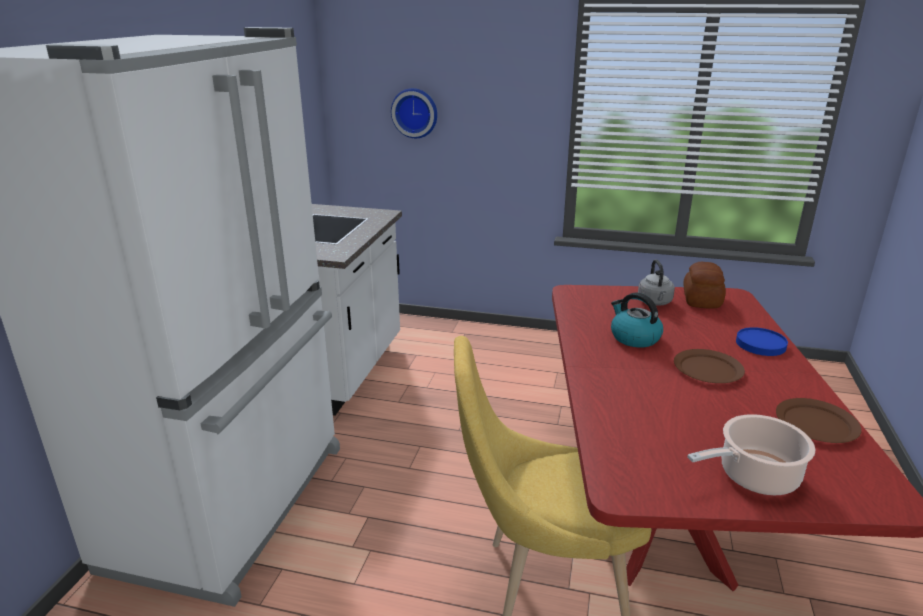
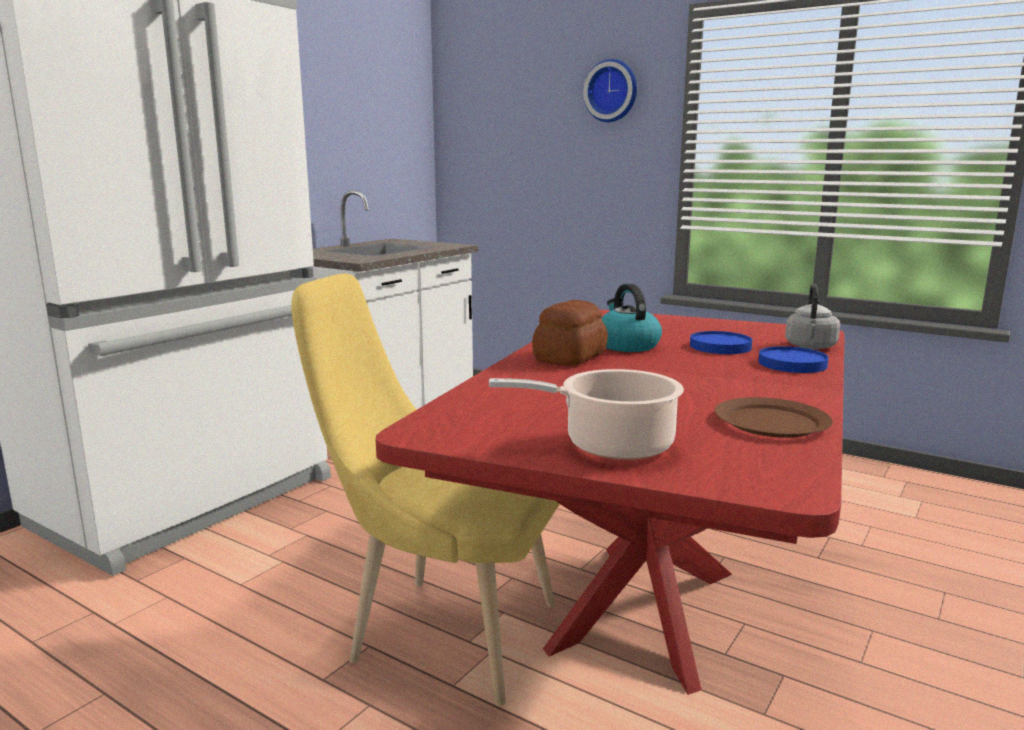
camera: 20 degrees right, 10 degrees down
wall clock [391,88,437,138] -> wall clock moved to [583,59,637,122]
grey kettle [638,260,675,306] -> grey kettle moved to [785,284,840,349]
brown plate [674,349,745,383] -> none
bread [683,262,726,309] -> bread moved to [532,300,608,366]
none -> blue plate [690,331,752,354]

